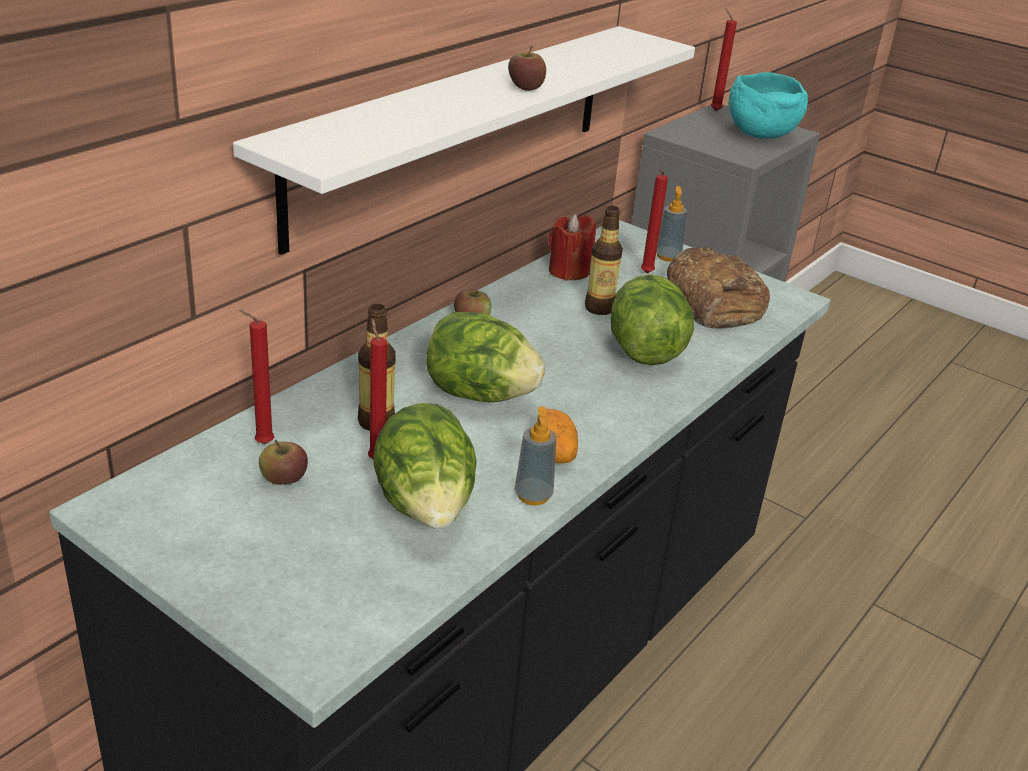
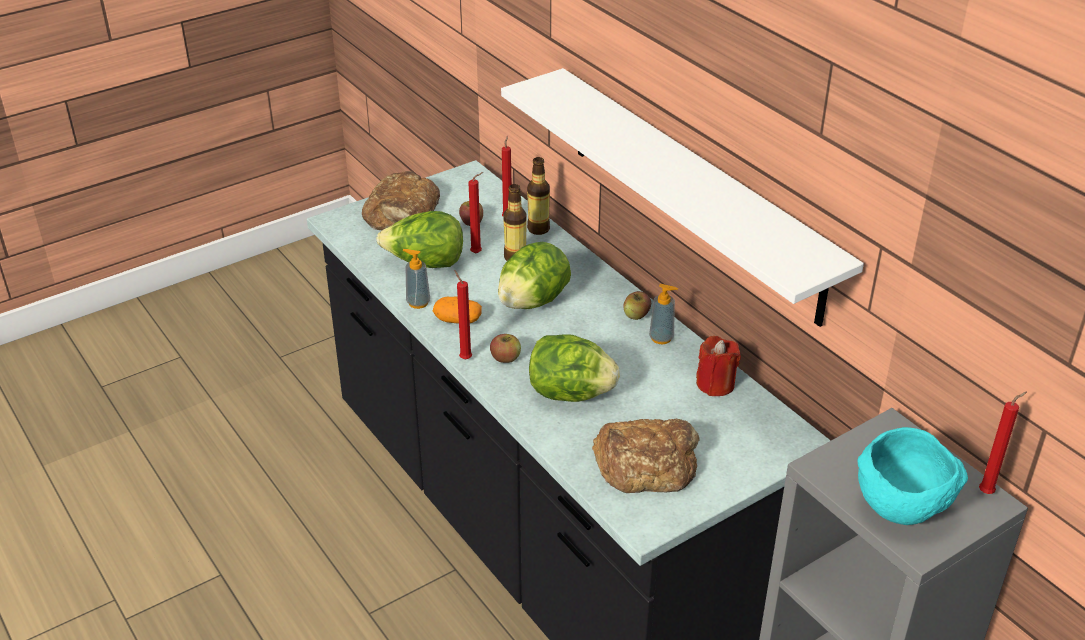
camera: 110 degrees right, 5 degrees up
apple [508,46,546,91] -> apple moved to [490,334,521,363]
bottle [585,206,623,315] -> bottle moved to [527,157,550,235]
red candle [641,169,668,273] -> red candle moved to [455,270,472,359]
soap dispenser [656,186,687,262] -> soap dispenser moved to [649,284,678,344]
none -> bread [362,171,440,230]

